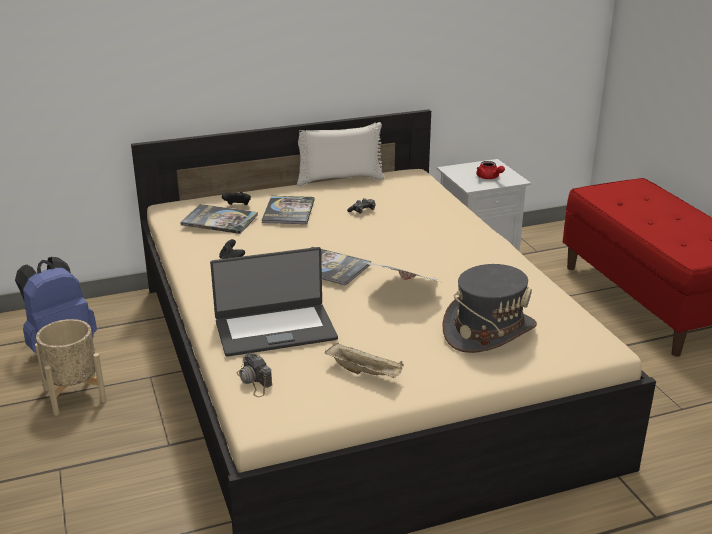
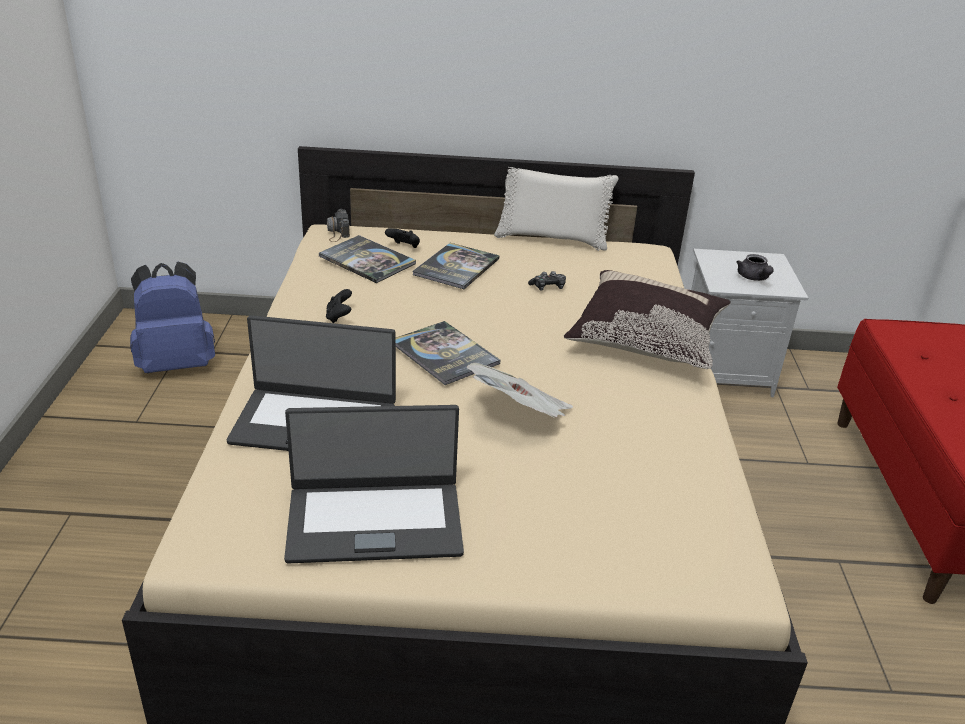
camera: 20 degrees right, 5 degrees up
beige planter [35,319,106,416] -> none
camera [237,353,272,397] -> camera moved to [327,209,350,242]
beige tray [325,343,404,378] -> laptop [284,405,464,563]
grey hat [442,264,537,353] -> none
red teapot [476,161,505,179] -> grey teapot [736,254,774,281]
none -> pillow [564,270,731,369]

